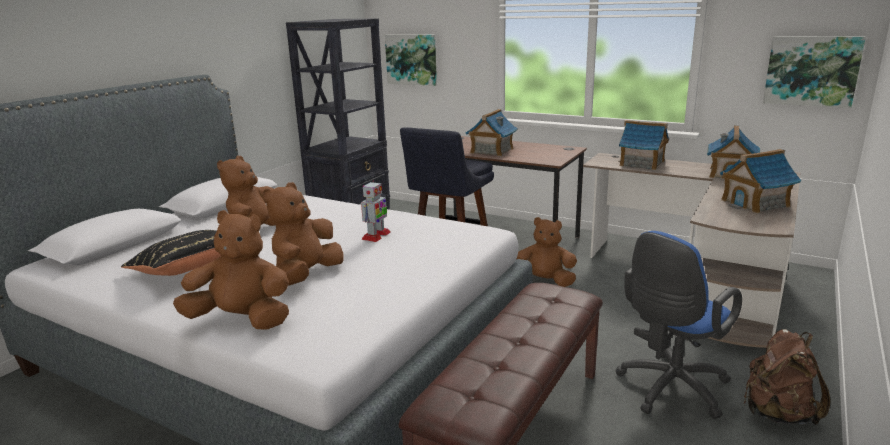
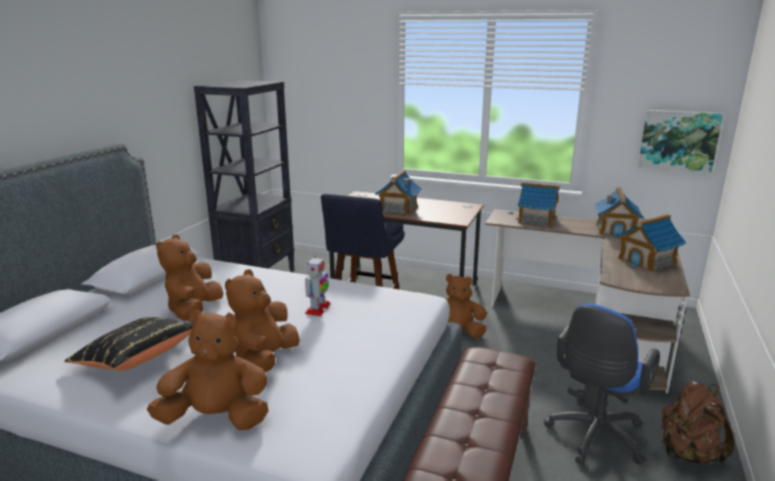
camera: 10 degrees left, 0 degrees up
picture [385,34,437,86] -> none

